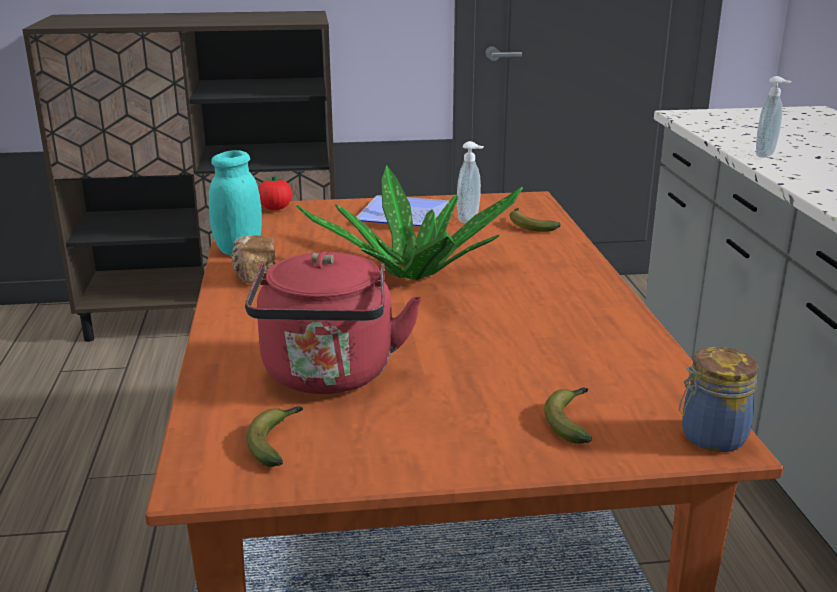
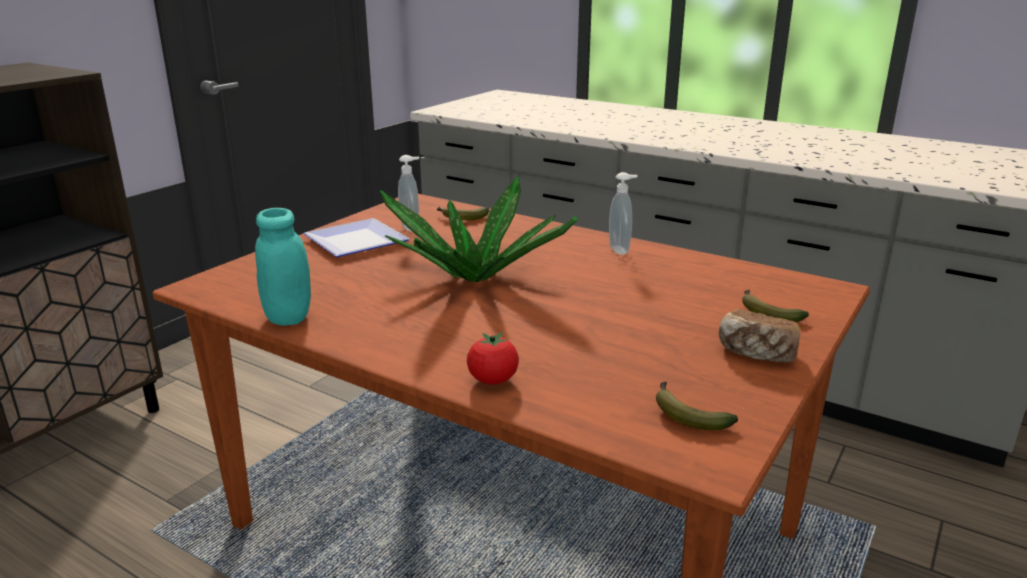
camera: 50 degrees left, 0 degrees up
bread [231,235,275,284] -> bread moved to [719,309,801,363]
red kettle [245,252,422,394] -> none
tomato [258,175,292,210] -> tomato moved to [467,332,519,385]
jar [679,347,758,452] -> none
soap dispenser [756,76,792,158] -> soap dispenser moved to [609,172,638,255]

